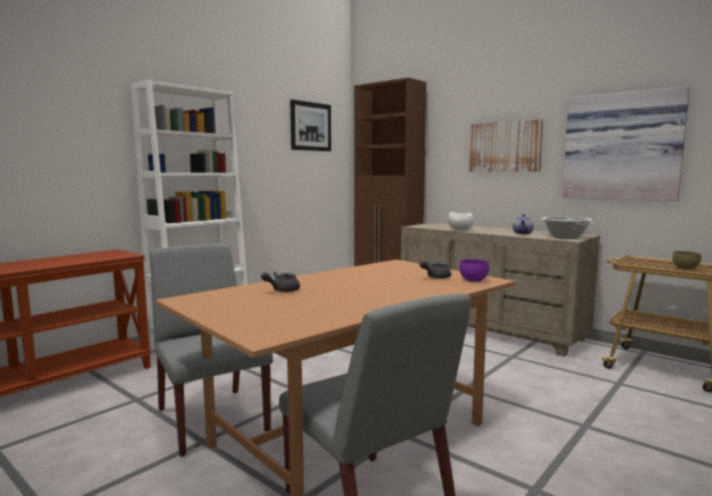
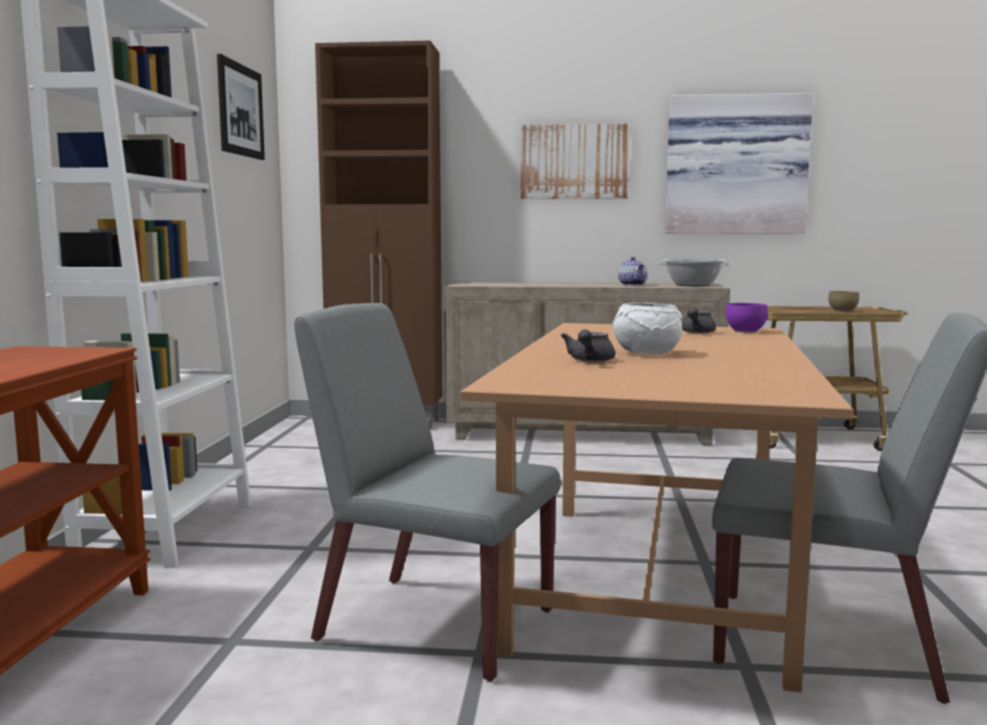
camera: 35 degrees left, 0 degrees up
white bowl [448,211,475,230] -> white bowl moved to [612,302,683,354]

